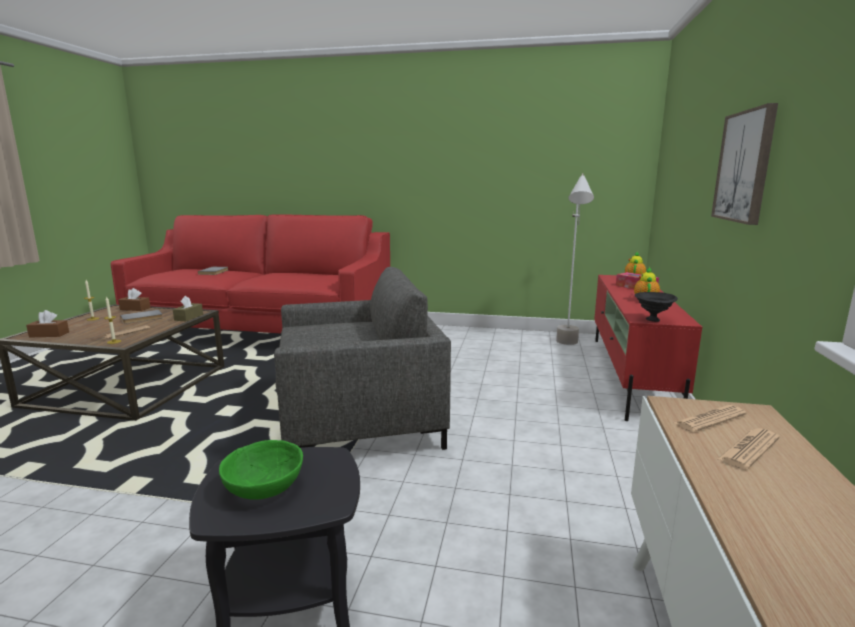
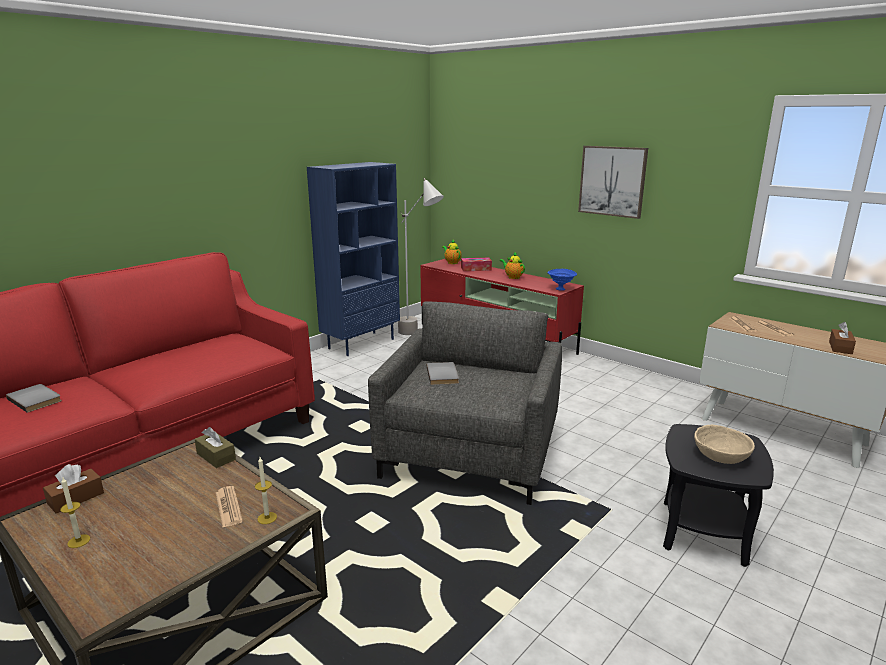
camera: 60 degrees left, 5 degrees up
brown tissue box [26,310,69,337] -> brown tissue box moved to [829,322,856,354]
grey book [120,310,163,324] -> grey book moved to [426,362,459,385]
green bowl [219,440,303,500] -> beige bowl [694,425,755,464]
black bowl [635,292,678,322] -> blue bowl [547,269,577,290]
none -> blue bookcase [307,162,400,356]

